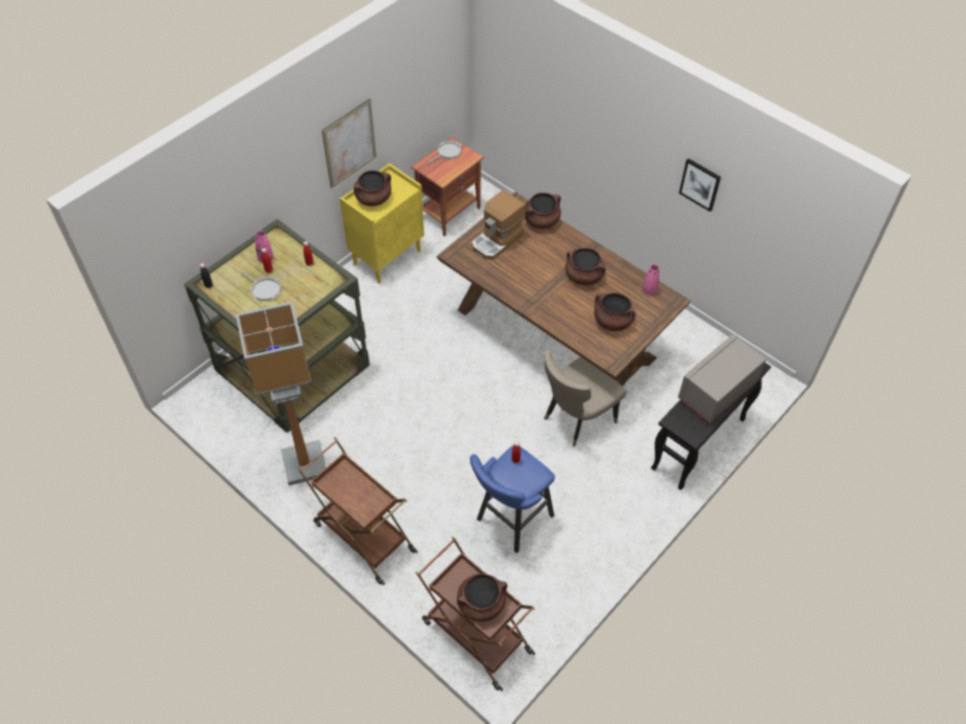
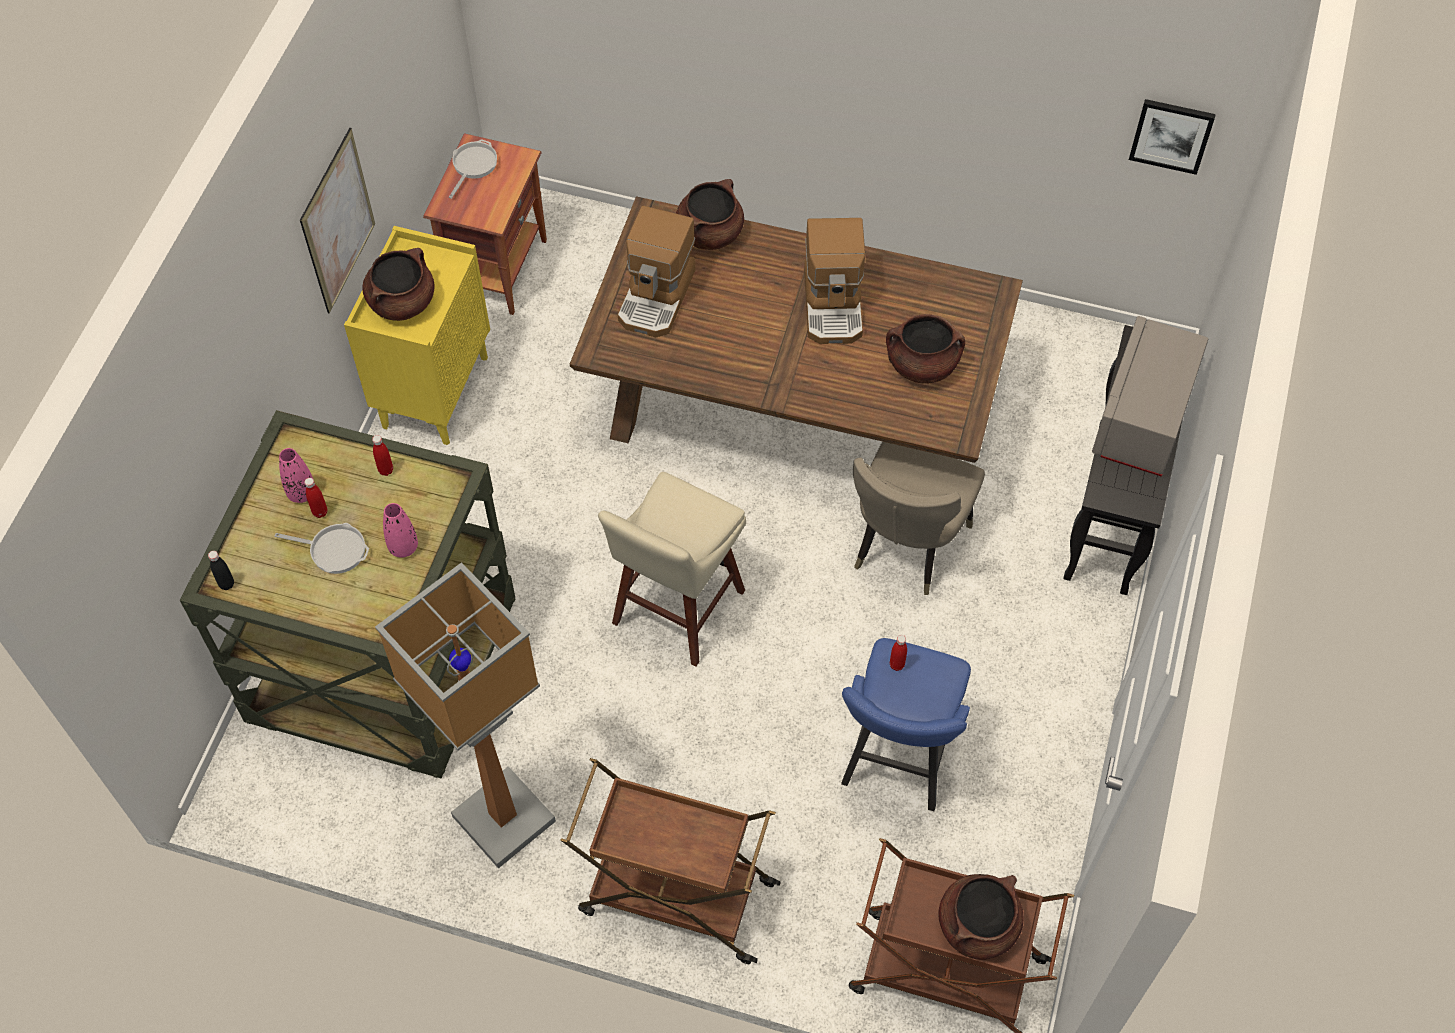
camera: 25 degrees left, 5 degrees up
brown cooking pot [565,248,606,285] -> coffee machine [804,218,865,344]
pink vase [642,264,659,295] -> pink vase moved to [383,503,418,558]
picture [679,158,721,212] -> picture moved to [1129,99,1216,175]
none -> beige stool [598,472,746,666]

